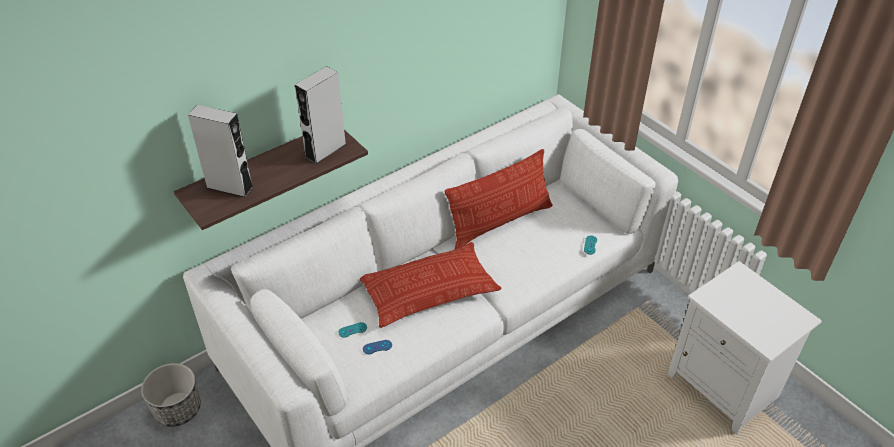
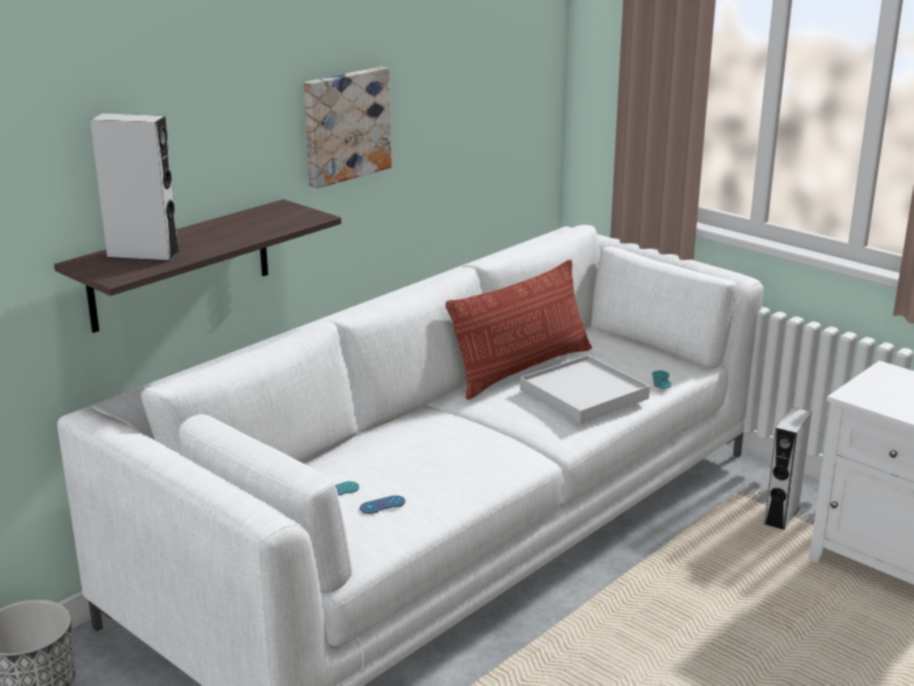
camera: 10 degrees left, 20 degrees down
grey speaker [295,66,346,164] -> grey speaker moved to [764,407,812,530]
pillow [360,242,501,328] -> none
none -> picture [304,67,392,189]
none -> white tray [520,355,650,424]

